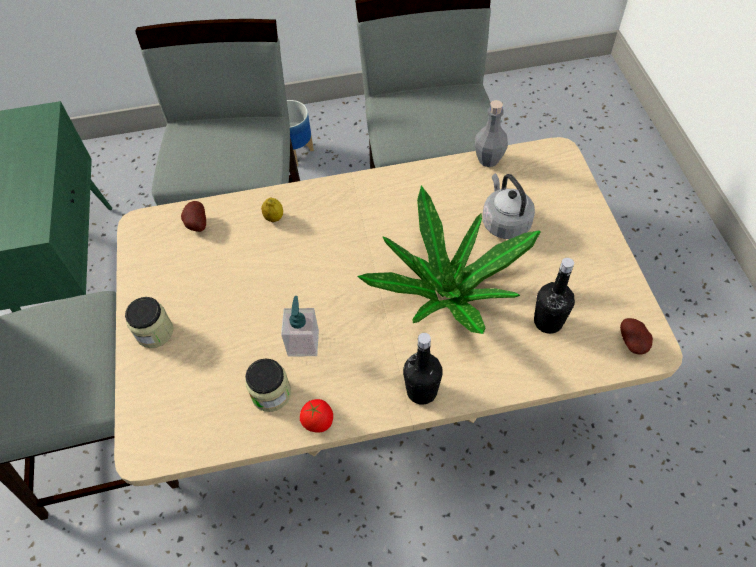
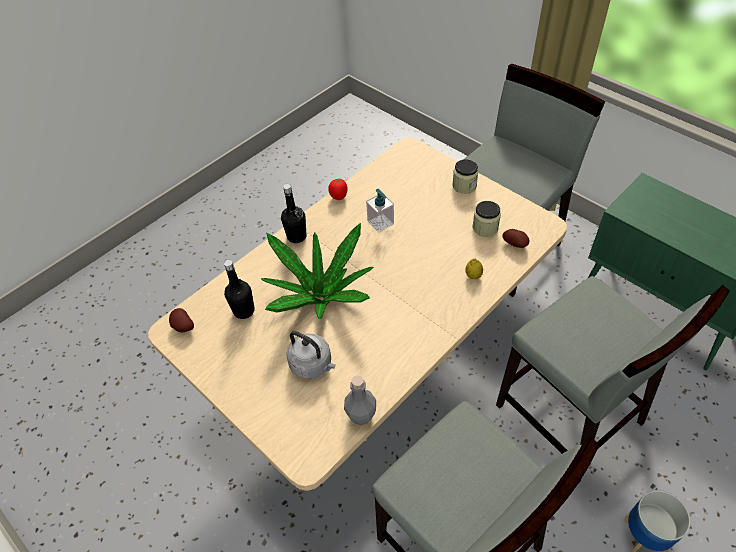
camera: 145 degrees right, 5 degrees down
jar [245,359,291,412] -> jar moved to [473,201,501,237]

